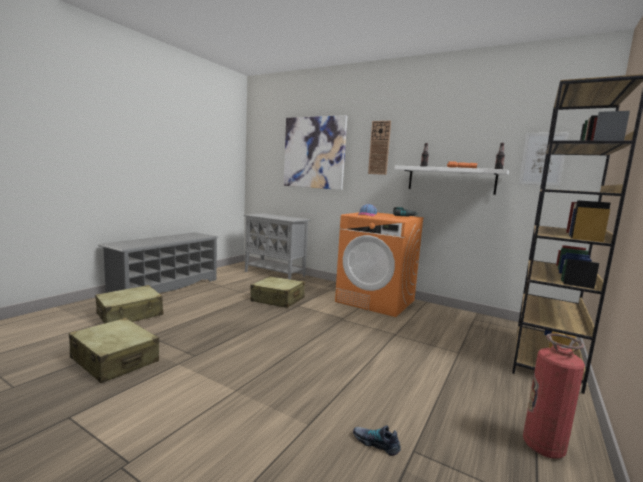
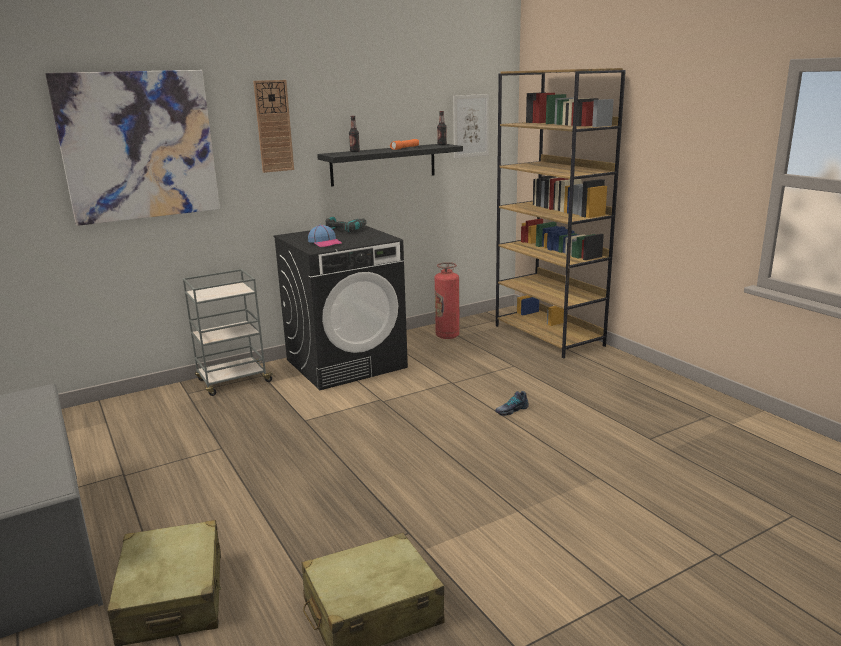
camera: 60 degrees left, 10 degrees up
grey cabinet [244,213,310,280] -> none
beige suitcase [250,276,305,308] -> none
orange washing machine [335,212,424,317] -> black washing machine [273,225,408,390]
shoe [353,425,401,456] -> shoe moved to [495,391,529,416]
white shelf [395,166,509,195] -> black shelf [317,144,463,187]
fire extinguisher [523,333,585,459] -> fire extinguisher moved to [435,262,460,339]
none -> grey cart [183,269,275,396]

